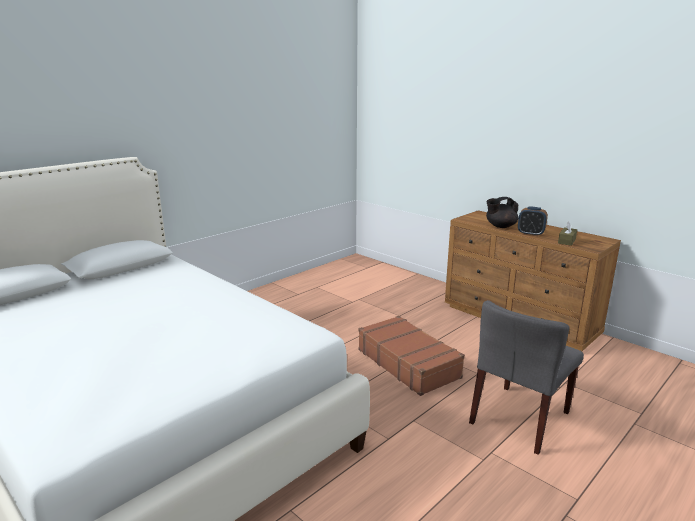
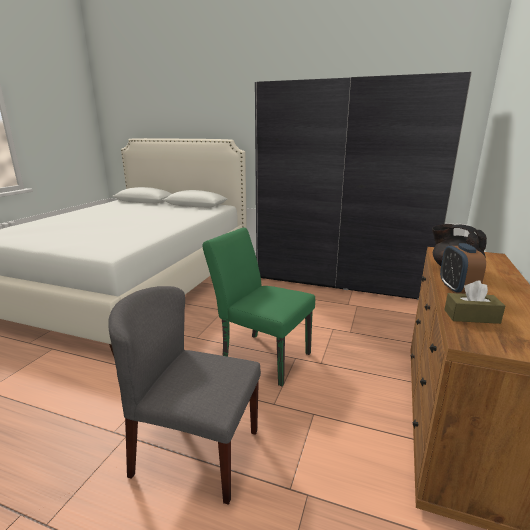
camera: 65 degrees right, 0 degrees up
brown suitcase [358,316,465,396] -> green chair [202,228,315,387]
none -> grey wardrobe [255,72,472,300]

